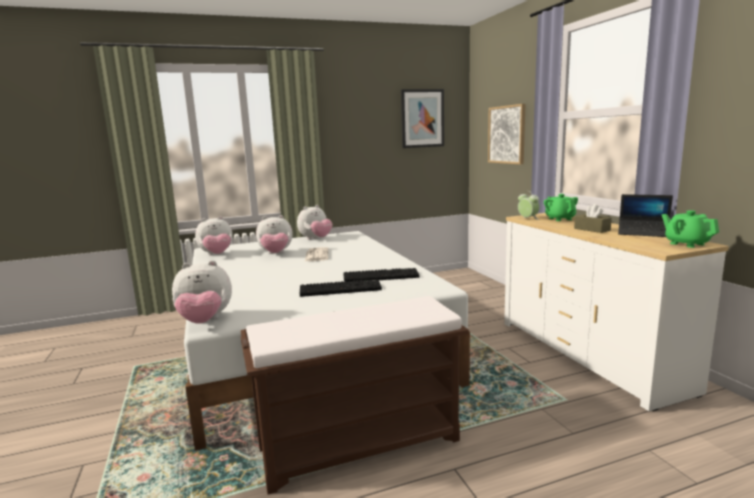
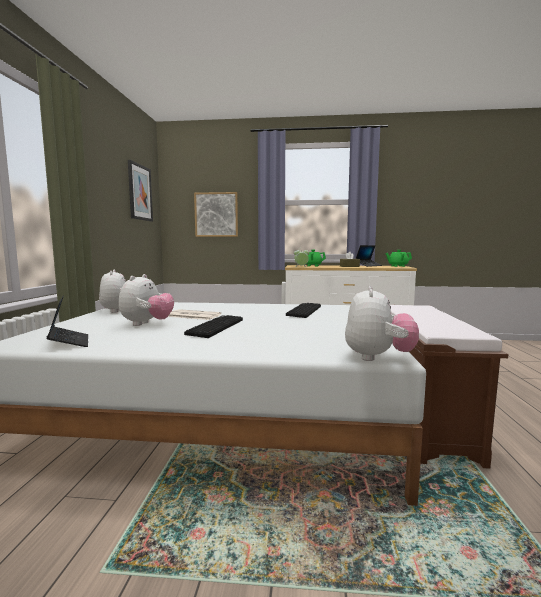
camera: 65 degrees left, 5 degrees down
plush toy [195,216,233,256] -> laptop [46,295,88,347]
keyboard [300,279,382,297] -> keyboard moved to [184,315,243,338]

